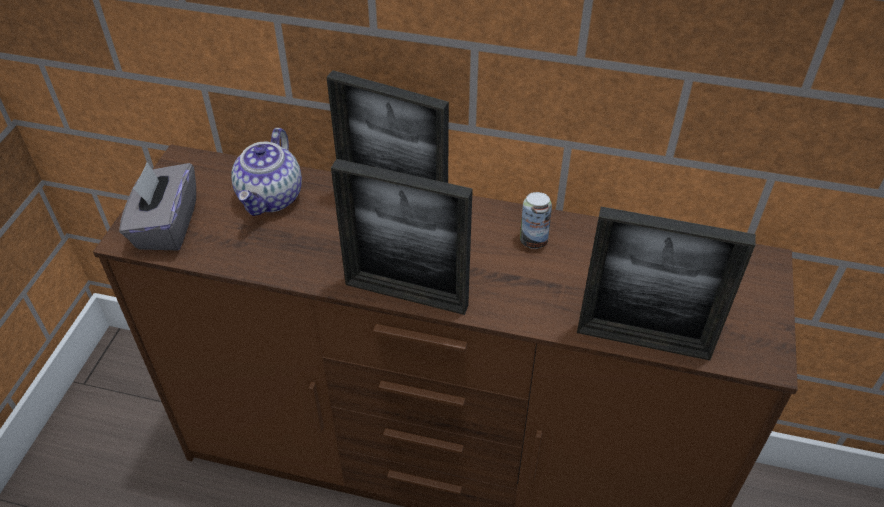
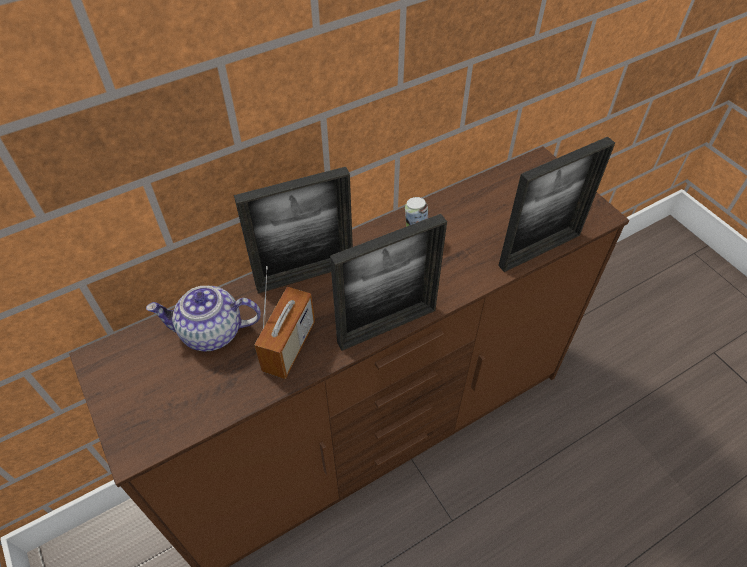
camera: 45 degrees left, 5 degrees up
grey tissue box [119,162,196,250] -> none
teapot [231,128,302,216] -> teapot turned 120 degrees clockwise [146,286,261,352]
none -> radio [254,266,315,379]

